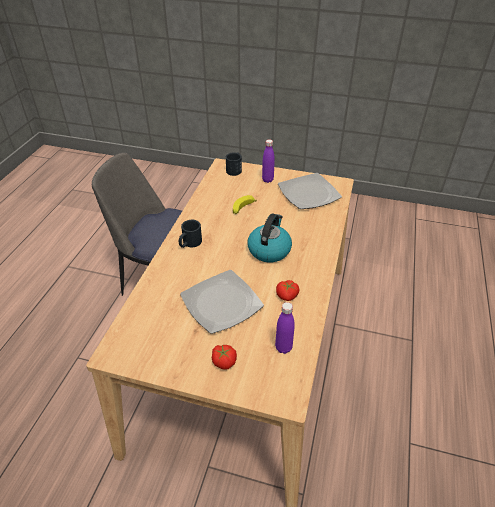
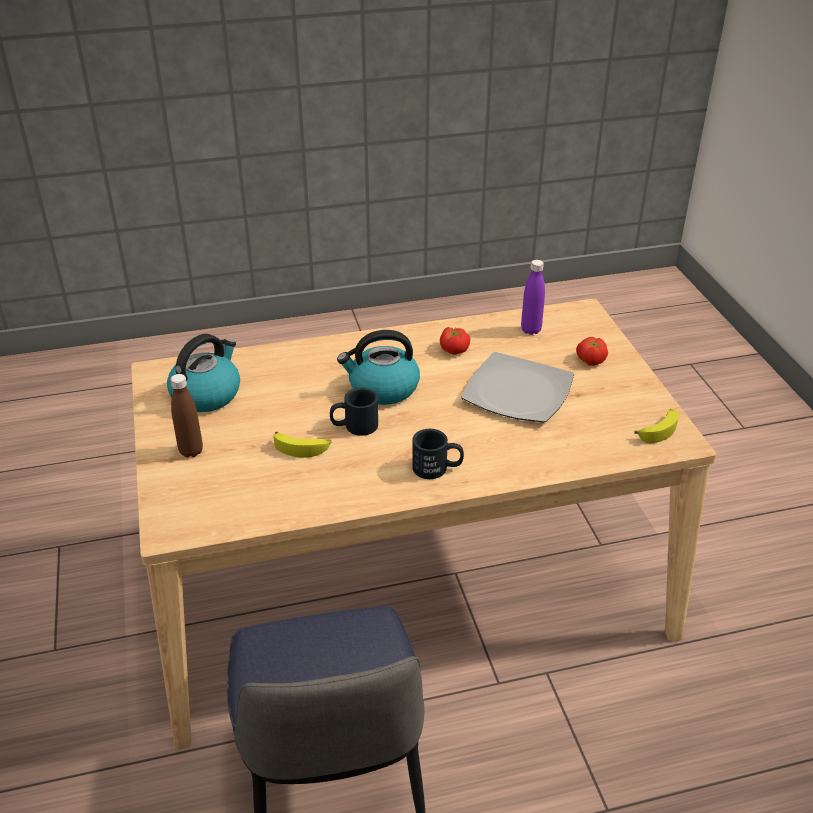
camera: 120 degrees left, 5 degrees down
black mug [226,152,242,176] -> black mug moved to [330,388,378,436]
purple bottle [262,140,275,183] -> brown bottle [170,374,203,458]
plate [278,173,342,209] -> kettle [167,334,240,412]
none -> banana [634,409,679,443]

